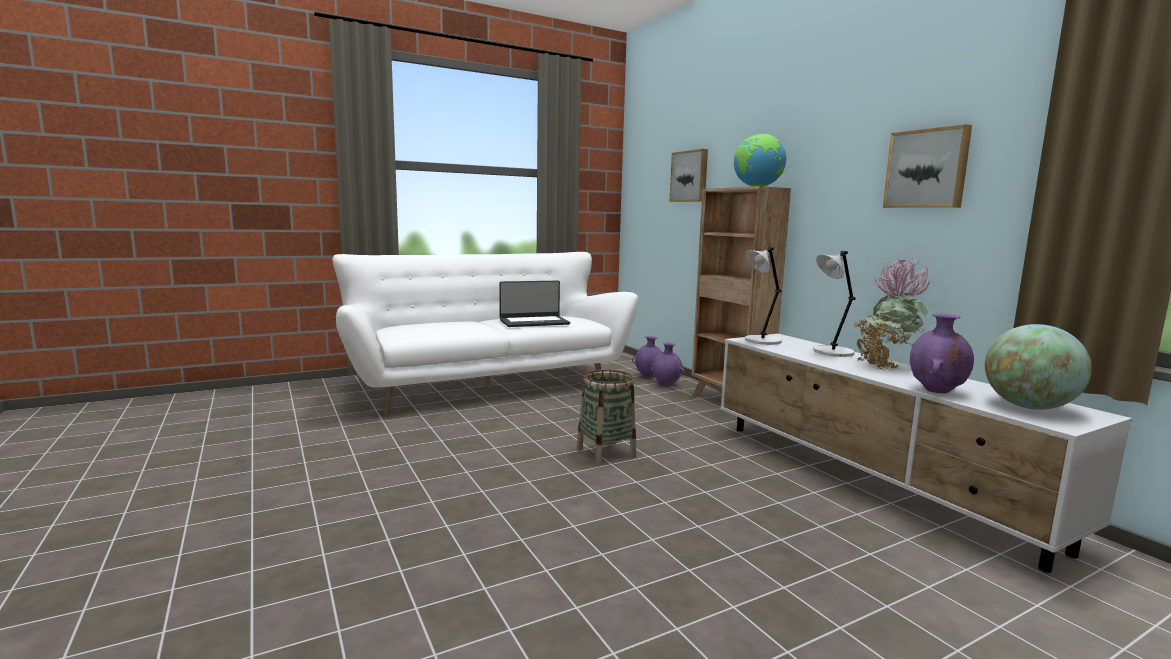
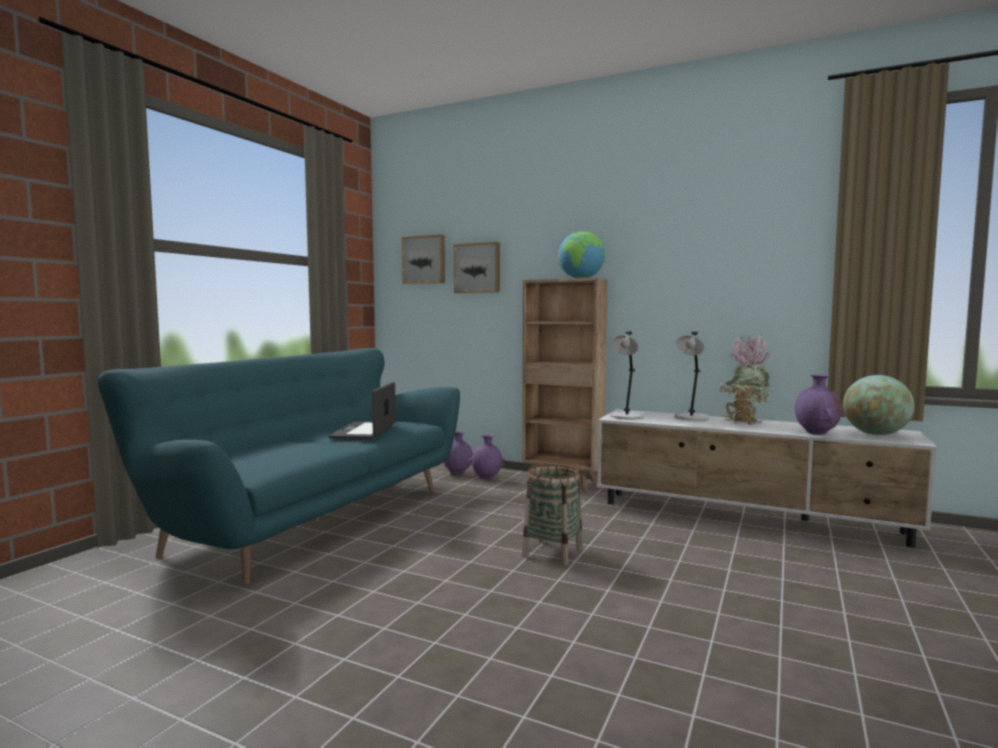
camera: 35 degrees left, 5 degrees down
white sofa [332,252,638,415] -> turquoise sofa [97,348,460,584]
laptop [499,281,570,327] -> laptop turned 150 degrees clockwise [329,382,396,439]
picture [883,124,972,208] -> picture moved to [402,235,445,284]

